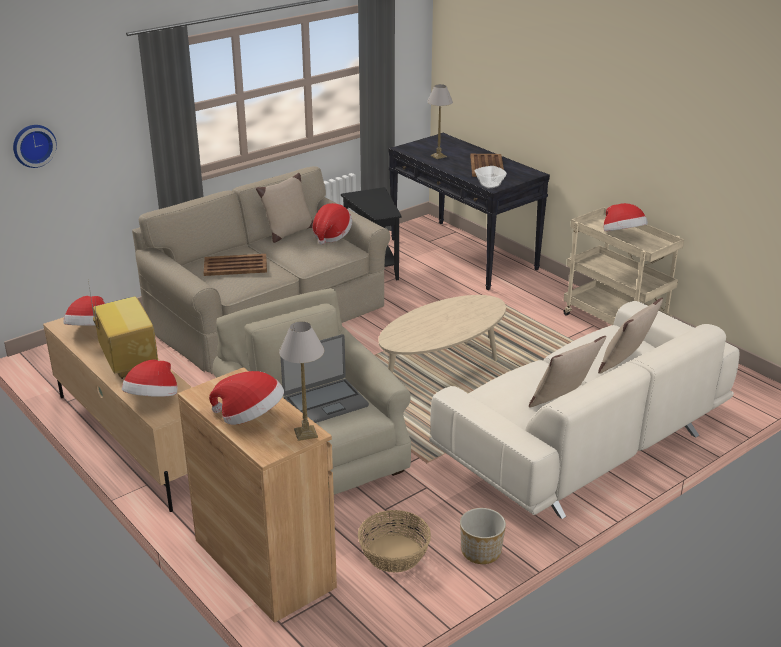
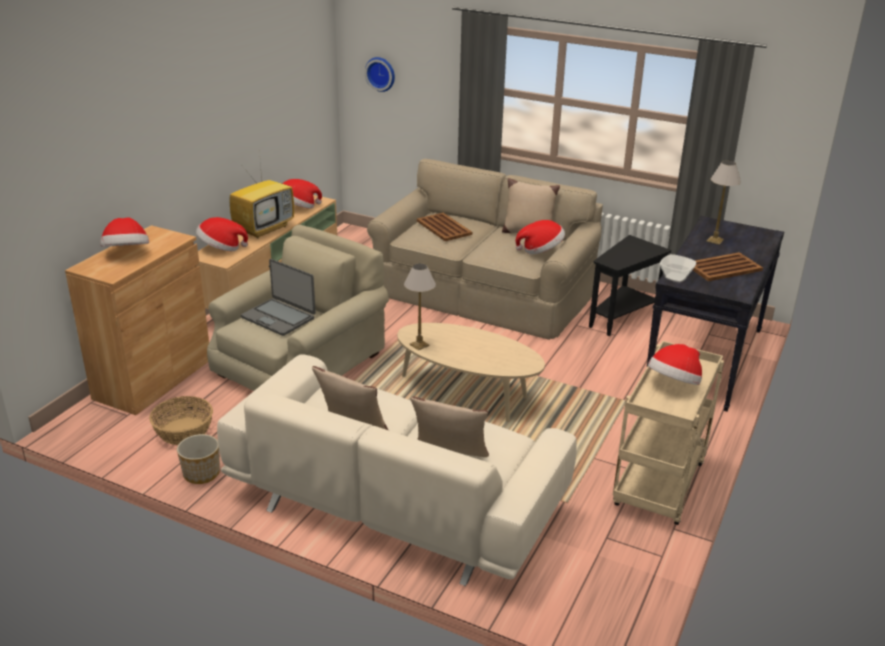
camera: 65 degrees right, 0 degrees up
table lamp [279,321,324,441] -> table lamp moved to [404,263,436,350]

